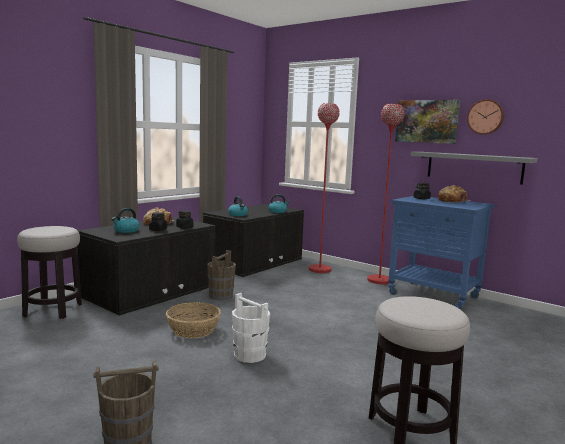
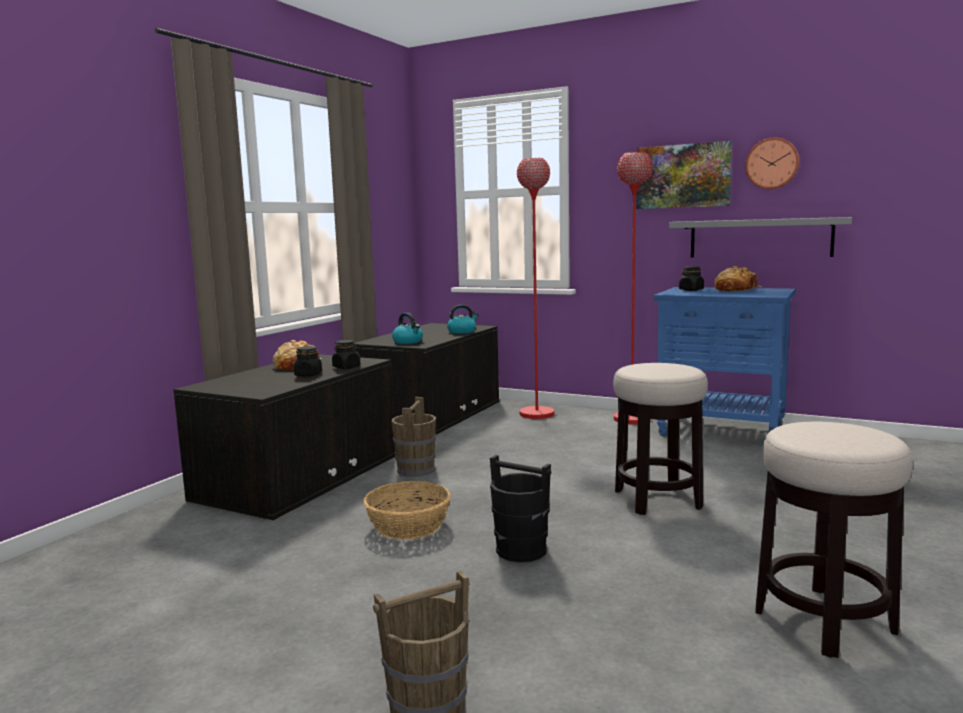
camera: 10 degrees left, 0 degrees up
stool [17,226,82,319] -> stool moved to [613,363,708,515]
kettle [112,208,140,233] -> none
white bucket [232,293,270,363] -> black bucket [490,455,551,562]

